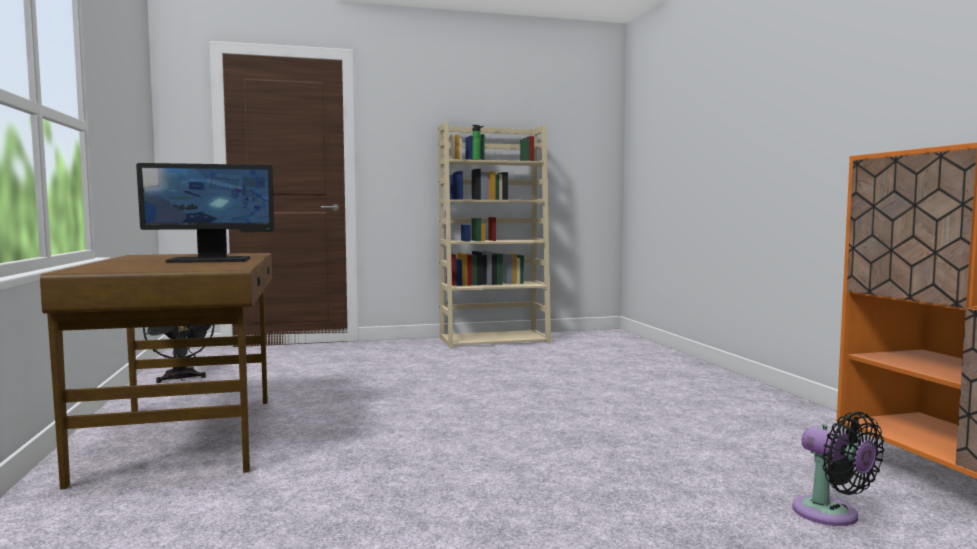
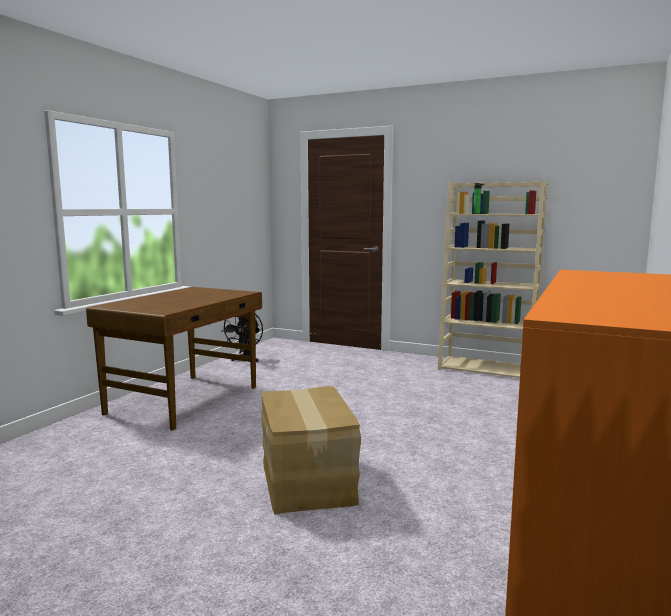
camera: 40 degrees right, 5 degrees up
monitor [136,163,274,263] -> none
black fan [792,411,884,526] -> none
none -> cardboard box [261,386,361,515]

